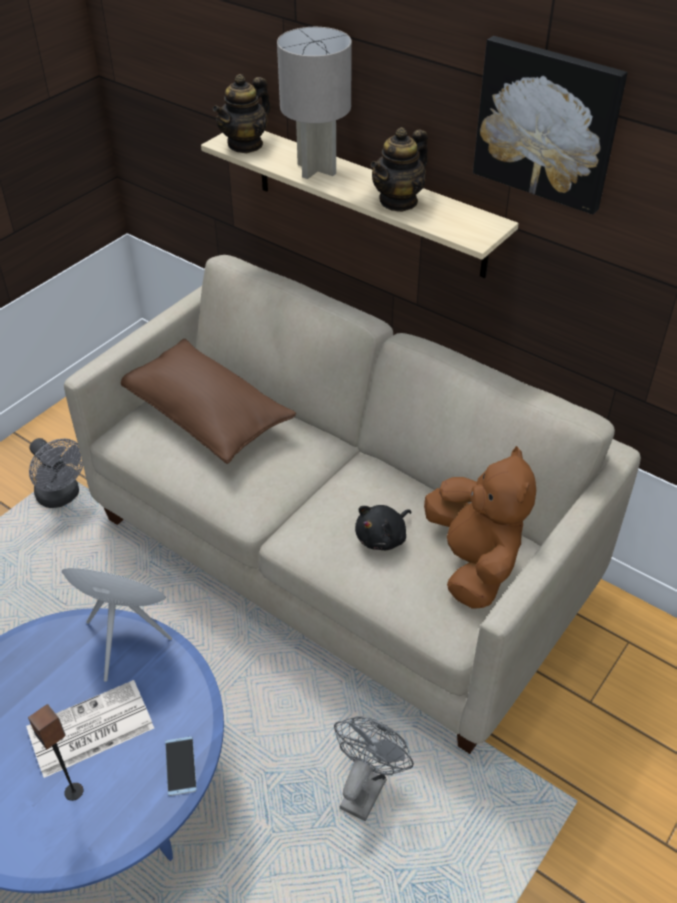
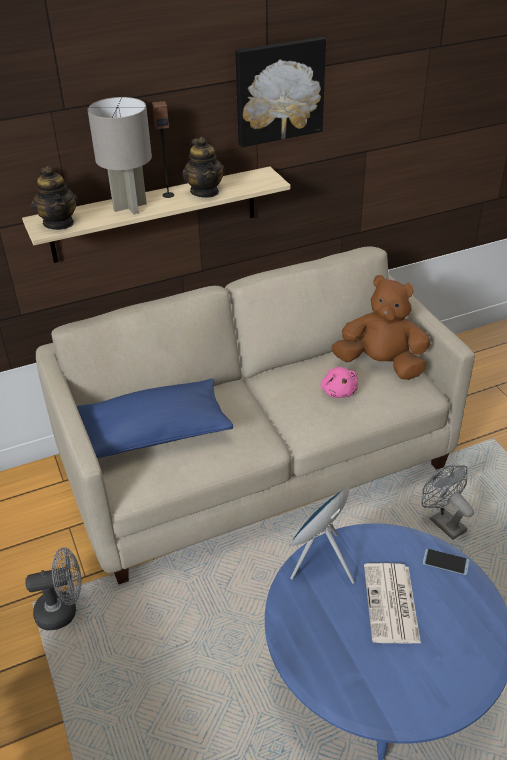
camera: 60 degrees left, 5 degrees down
speaker [28,704,83,801] -> speaker moved to [152,101,174,198]
brown pillow [121,339,296,464] -> blue pillow [77,378,233,458]
black plush toy [355,505,411,550] -> pink plush toy [321,367,358,398]

